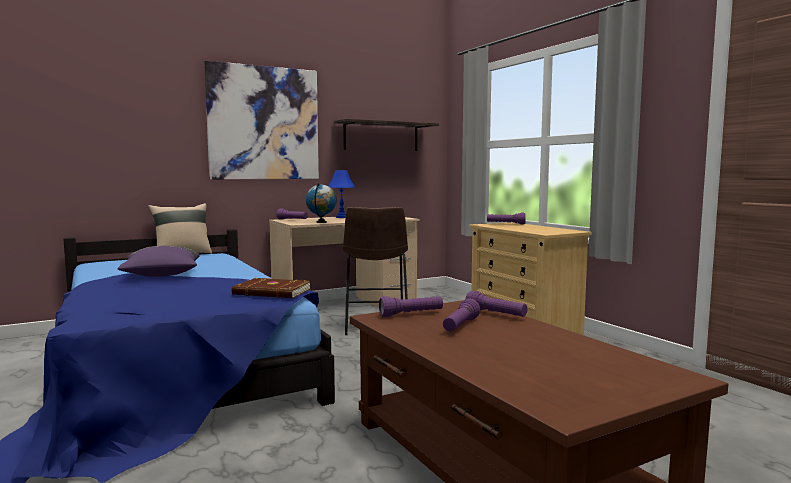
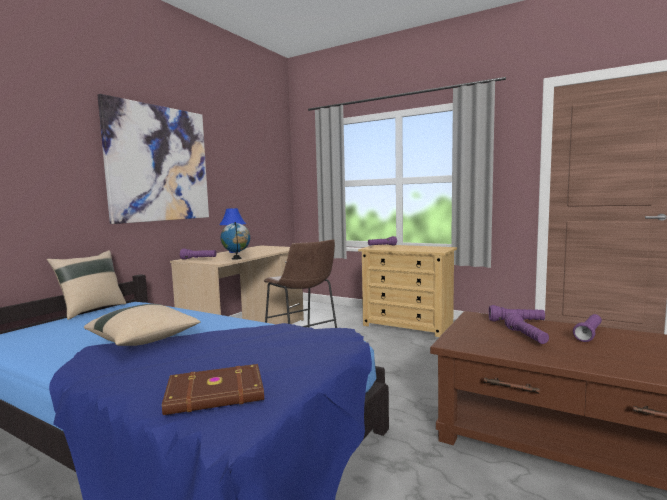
camera: 30 degrees left, 0 degrees up
purple pillow [118,246,200,277] -> beige pillow [84,304,201,346]
brown book [232,278,311,298] -> brown book moved to [162,364,264,415]
shelf [334,119,439,151] -> none
purple flashlight [379,296,443,317] -> purple flashlight moved to [573,314,602,342]

